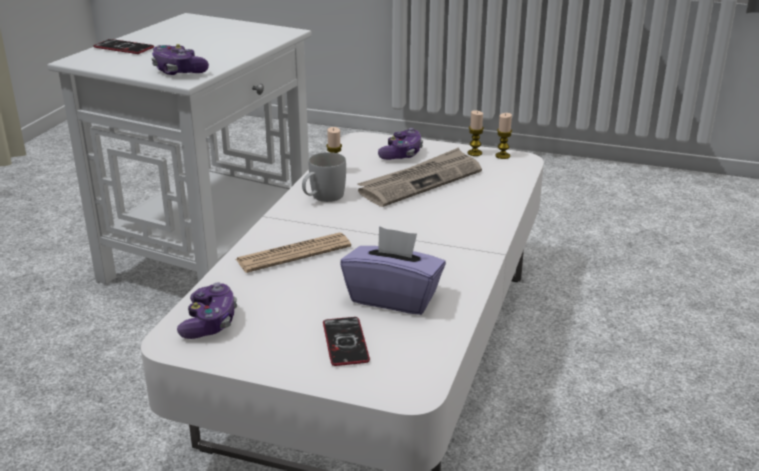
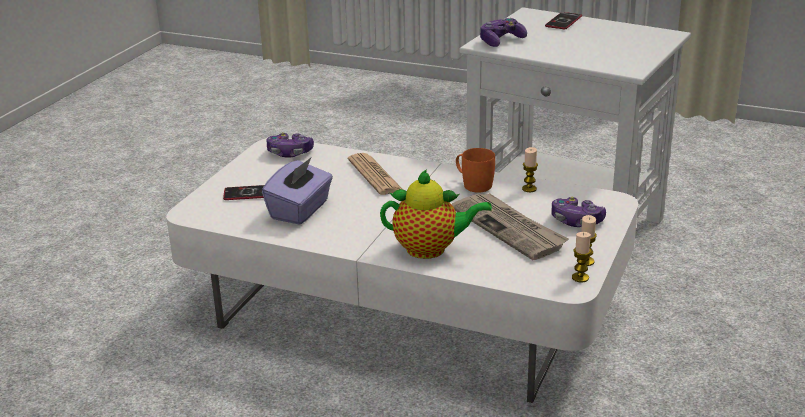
camera: 95 degrees right, 0 degrees up
white mug [302,152,346,202] -> orange mug [456,148,495,193]
none -> teapot [380,169,492,259]

